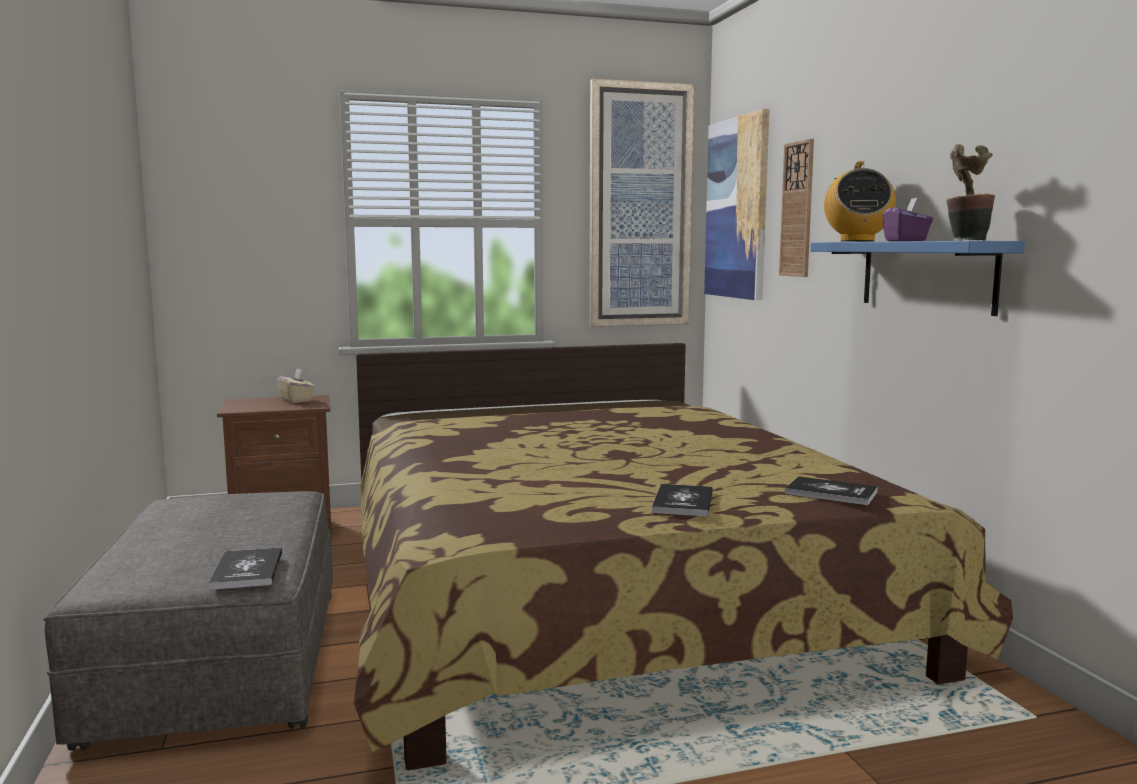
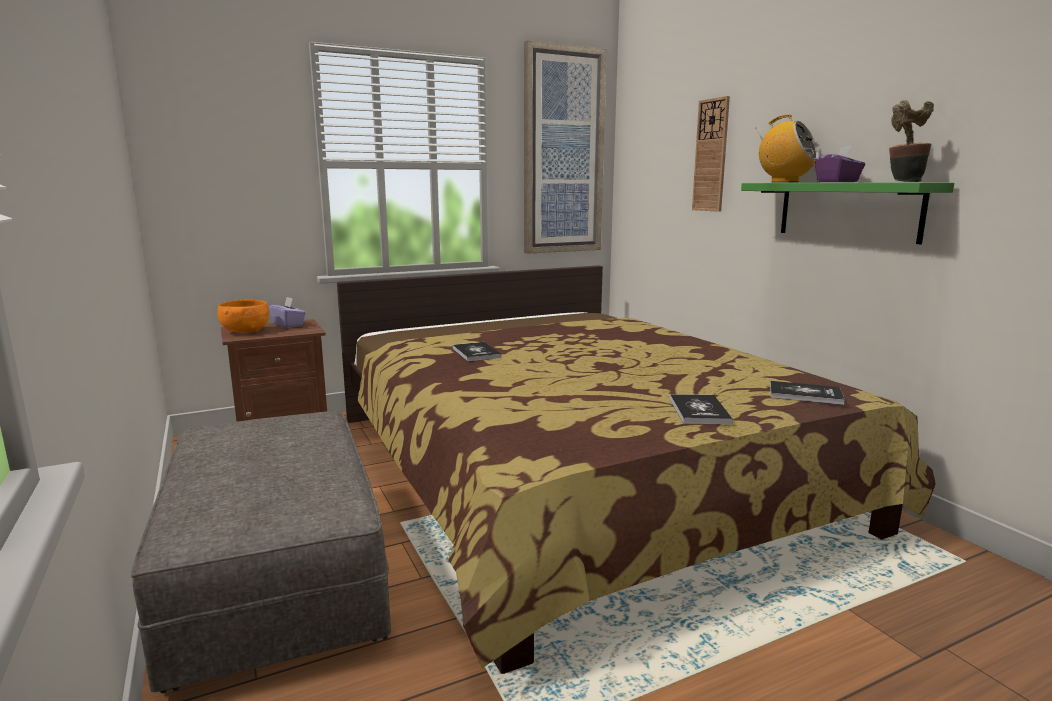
camera: 10 degrees left, 5 degrees up
book [209,547,282,590] -> book moved to [453,342,501,361]
beige tissue box [277,369,314,403] -> purple tissue box [269,297,306,328]
picture [704,109,769,300] -> none
blue shelf [811,241,1025,316] -> green shelf [741,182,954,244]
radio [824,161,896,242] -> radio turned 45 degrees counterclockwise [758,115,819,183]
none -> orange bowl [217,300,269,333]

